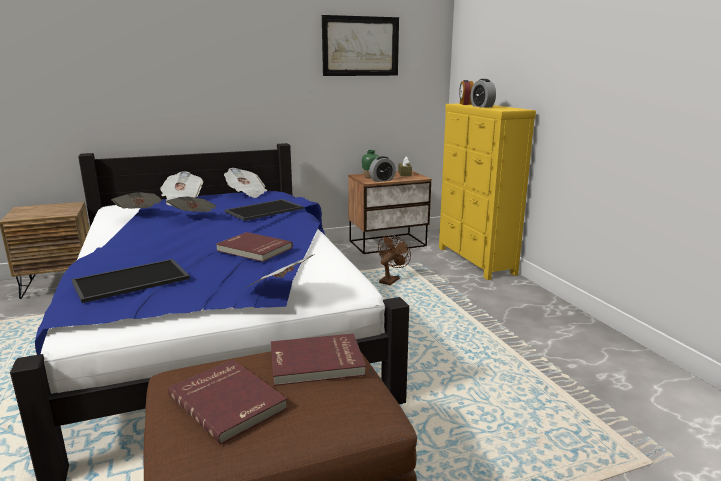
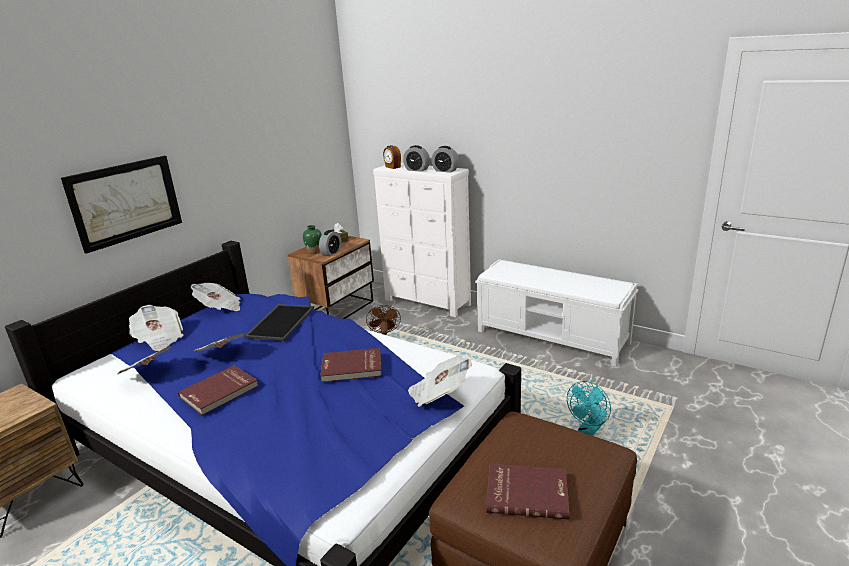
camera: 35 degrees left, 5 degrees up
tray [71,259,190,303] -> none
red book [271,333,366,386] -> red book moved to [178,365,258,415]
picture [322,15,399,76] -> picture moved to [61,156,182,254]
yellow dresser [439,103,536,280] -> white dresser [373,163,471,317]
none -> alarm clock [432,146,459,173]
none -> white bench [475,259,639,367]
none -> turquoise fan [567,381,611,436]

